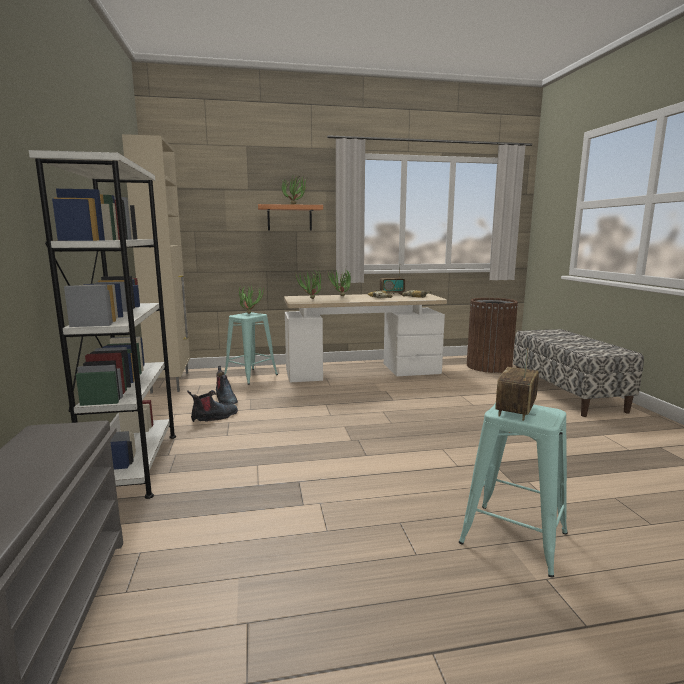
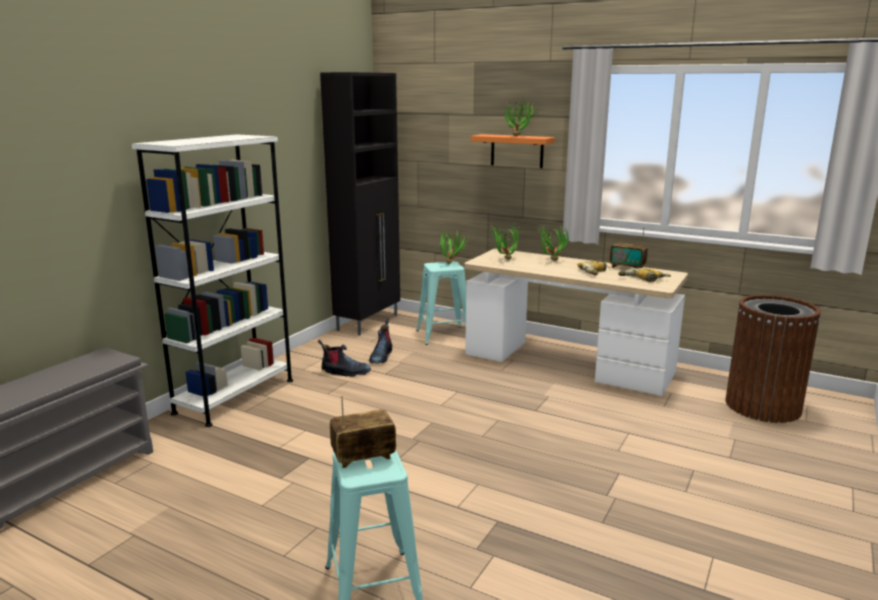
camera: 40 degrees right, 5 degrees up
beige cabinet [122,134,190,393] -> black cabinet [320,72,400,336]
bench [513,329,644,417] -> none

